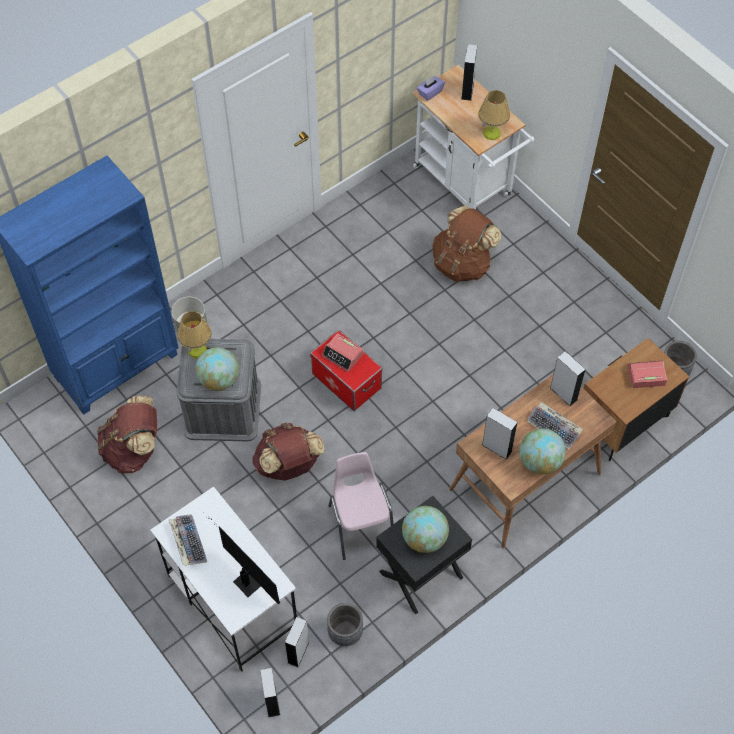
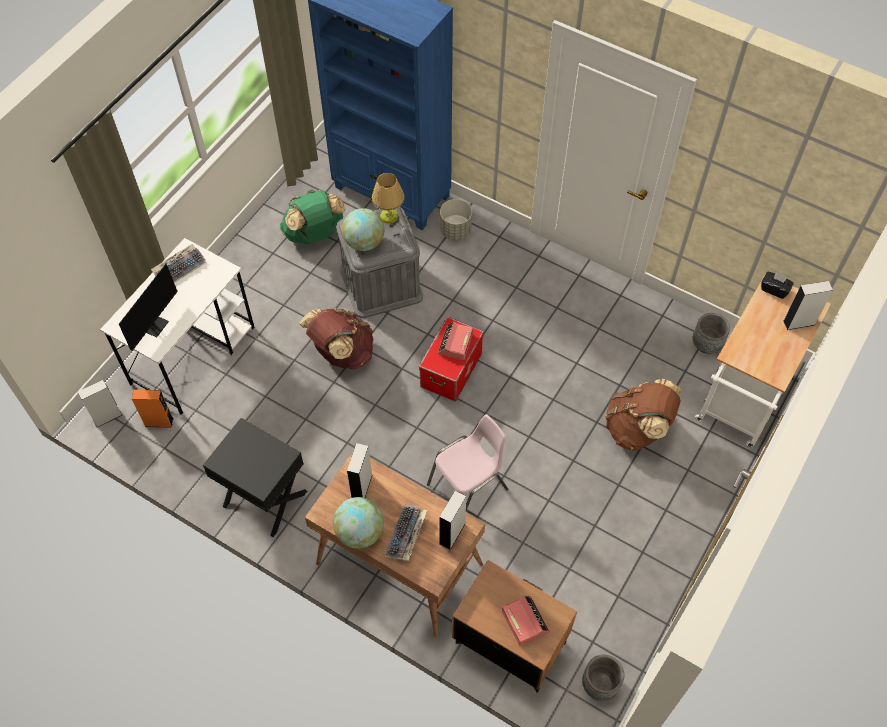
camera: 70 degrees right, 0 degrees up
brown backpack [97,396,157,474] -> green backpack [280,190,345,244]
grey speaker [285,617,310,667] -> orange speaker [132,390,173,428]
grey planter [327,603,363,646] -> grey planter moved to [693,313,730,354]
pink chair [329,452,393,560] -> pink chair moved to [427,414,508,511]
globe [402,506,449,553] -> none
purple tissue box [417,76,445,101] -> black tissue box [761,272,794,299]
table lamp [478,90,510,140] -> none

